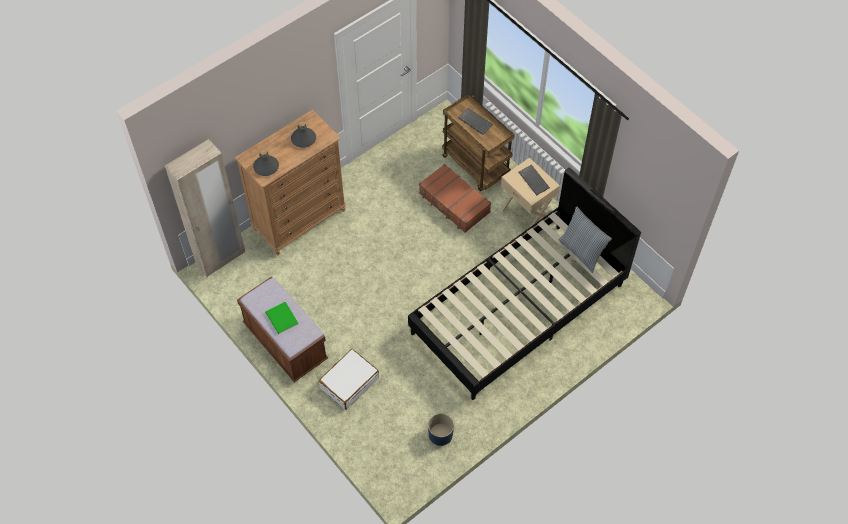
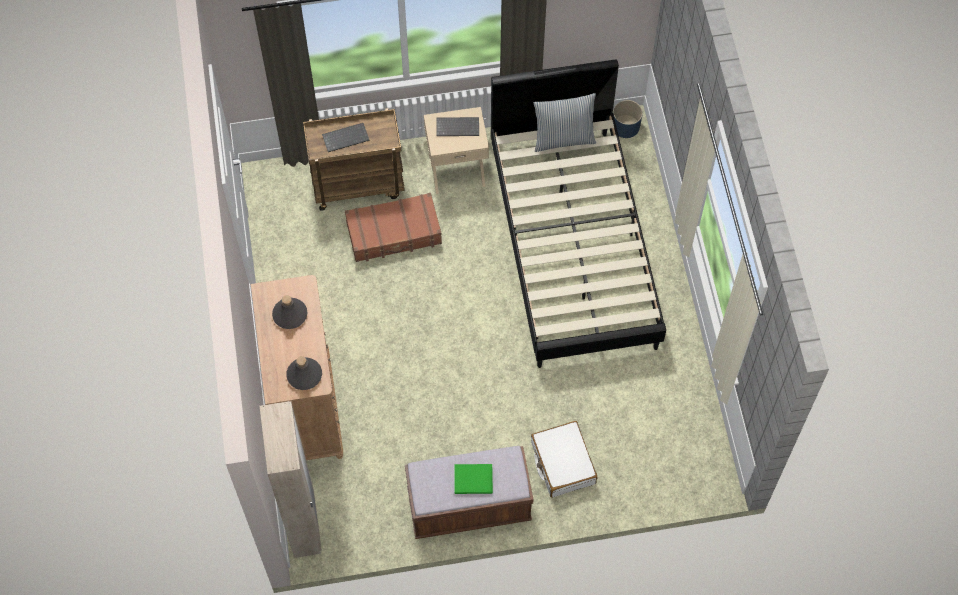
camera: 60 degrees left, 5 degrees up
blue planter [428,413,454,446] -> blue planter moved to [613,100,643,138]

